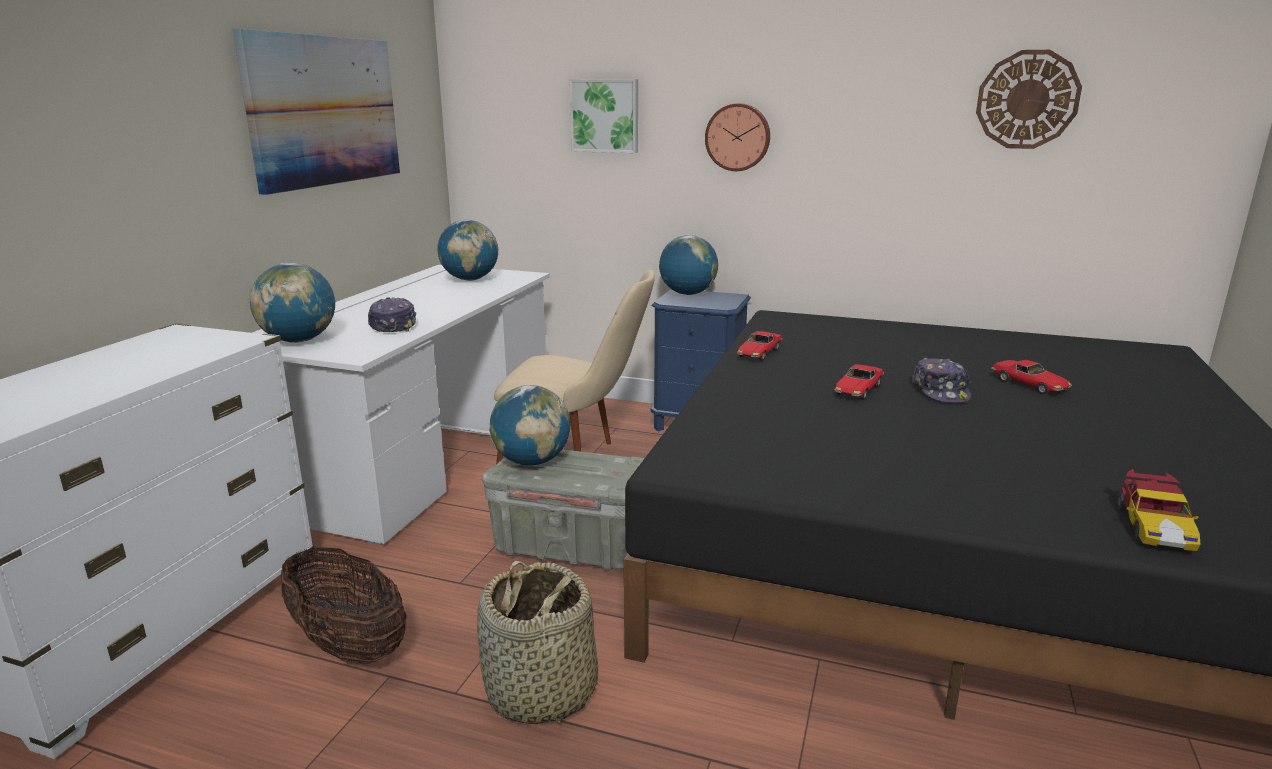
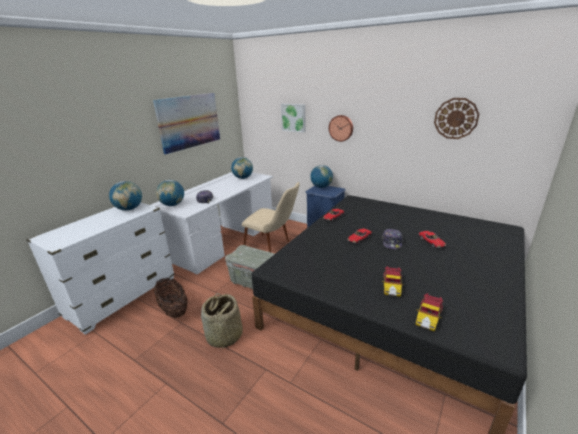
camera: 15 degrees right, 5 degrees up
globe [489,385,571,466] -> globe moved to [109,181,142,211]
none -> toy car [382,266,404,297]

